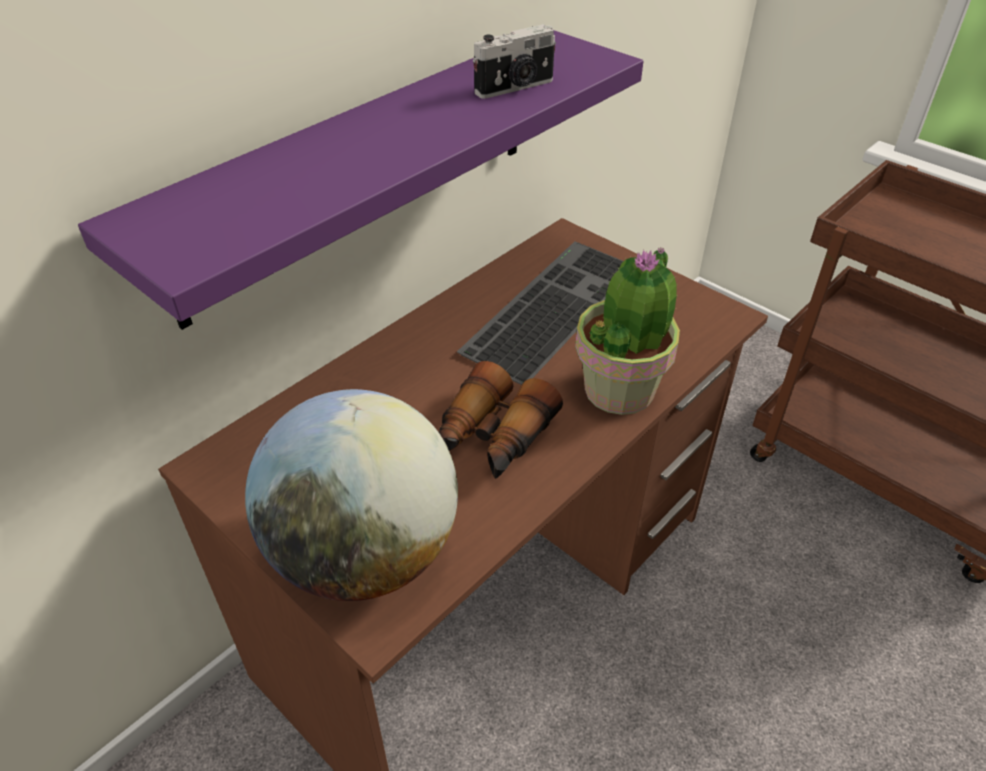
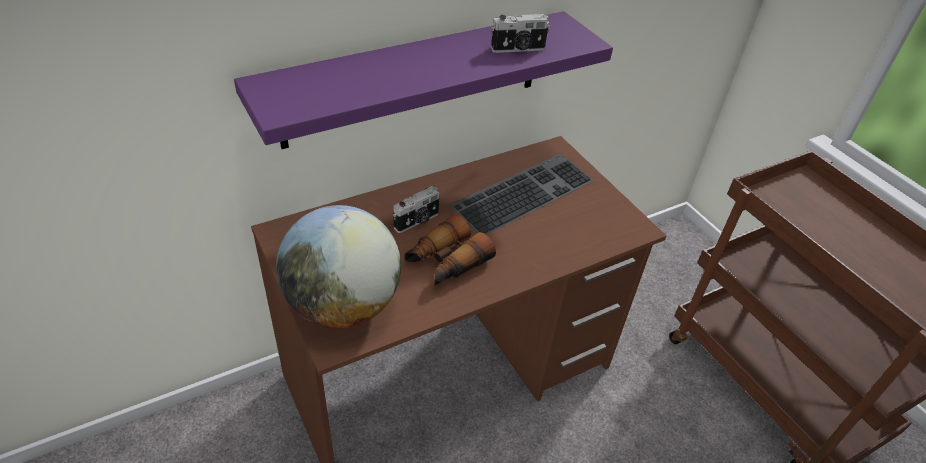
camera: 15 degrees right, 0 degrees up
potted plant [575,248,680,415] -> none
none -> camera [393,186,440,233]

